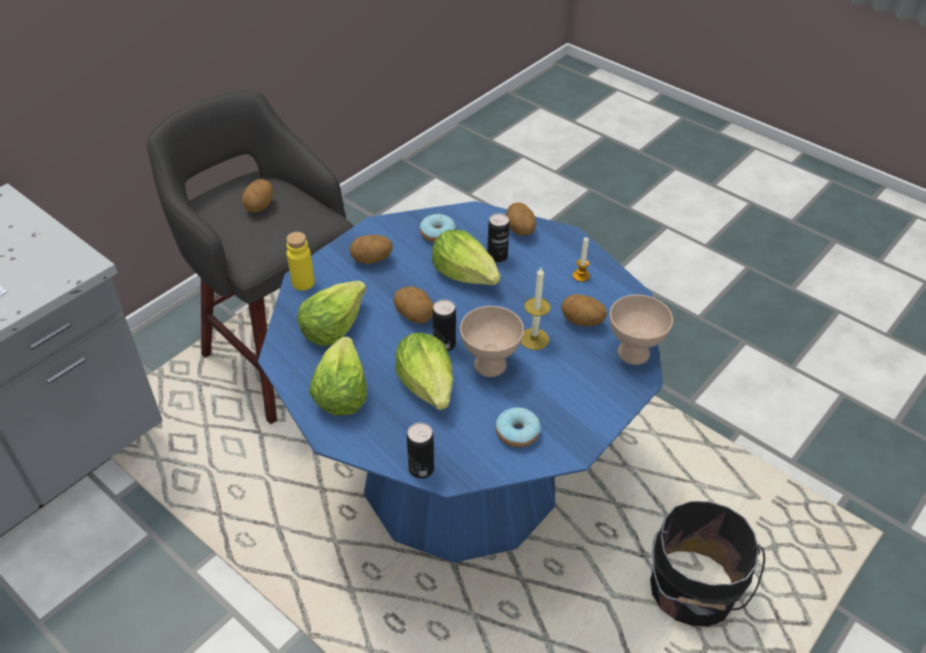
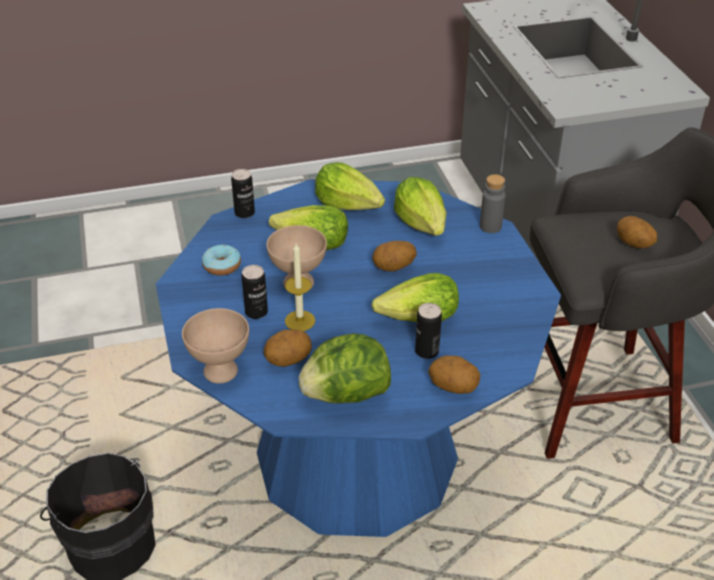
camera: 125 degrees right, 5 degrees down
yellow bottle [286,232,315,291] -> grey bottle [480,174,506,233]
potato [350,235,393,264] -> none
donut [420,214,456,243] -> none
can [432,299,456,351] -> can moved to [241,265,268,319]
candle [573,237,590,282] -> lettuce [299,333,391,403]

